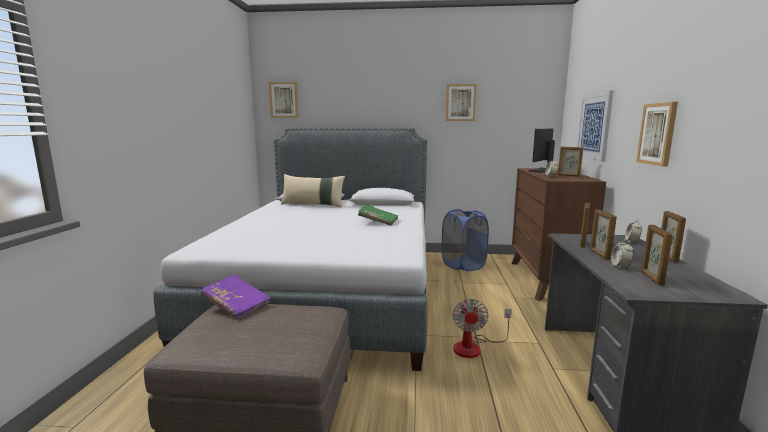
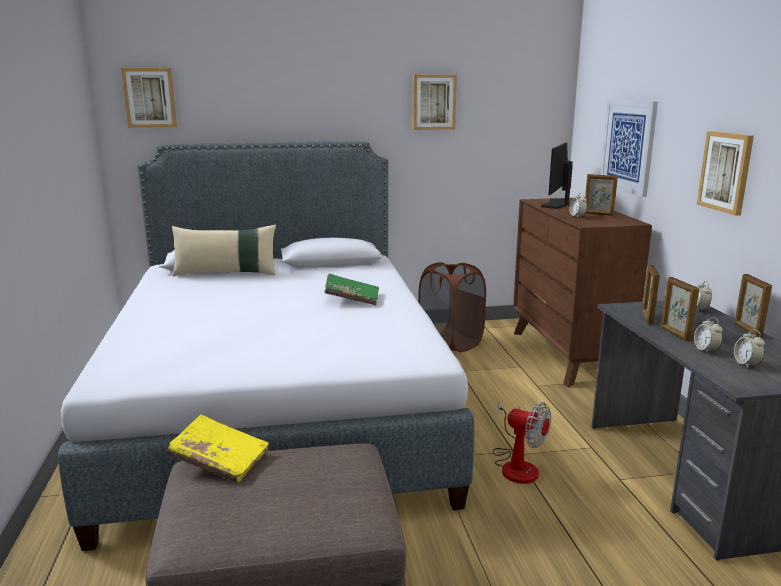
camera: 15 degrees left, 5 degrees up
purple book [200,274,271,319] -> yellow book [167,414,269,483]
blue laundry basket [442,209,489,271] -> brown laundry basket [418,262,486,352]
fan [453,299,512,358] -> fan turned 45 degrees counterclockwise [493,400,551,484]
picture frame [641,225,673,286] -> alarm clock [734,329,765,368]

